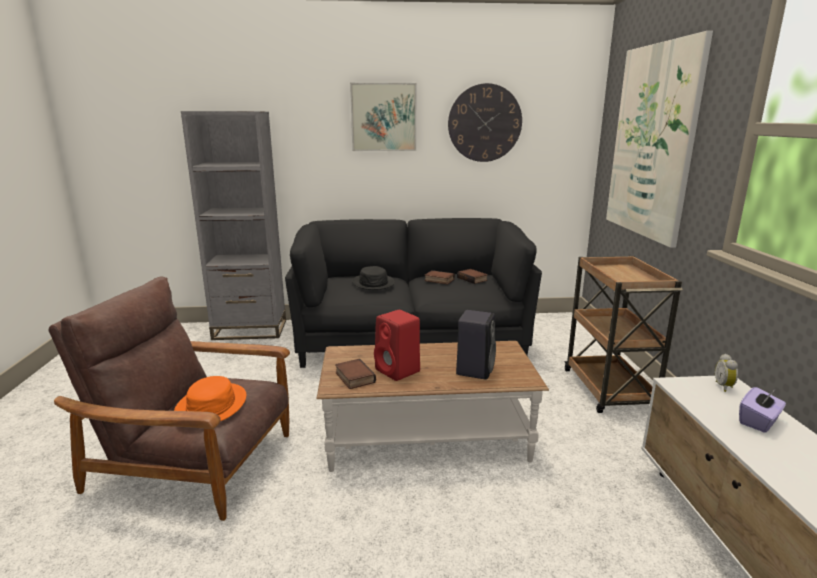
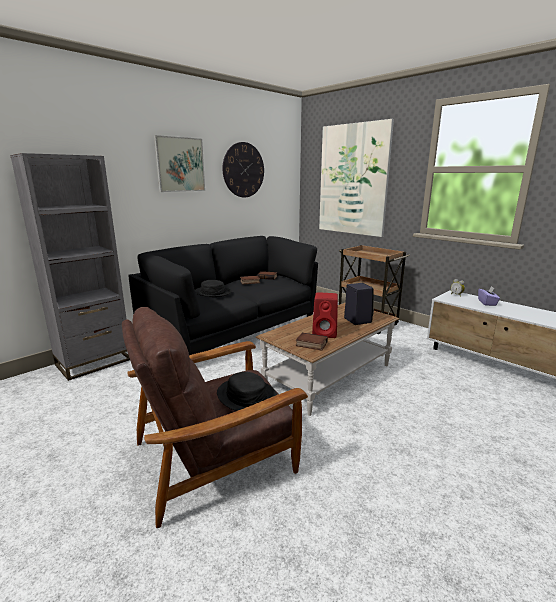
camera: 40 degrees left, 0 degrees up
orange hat [174,376,246,421] -> black hat [217,372,277,411]

